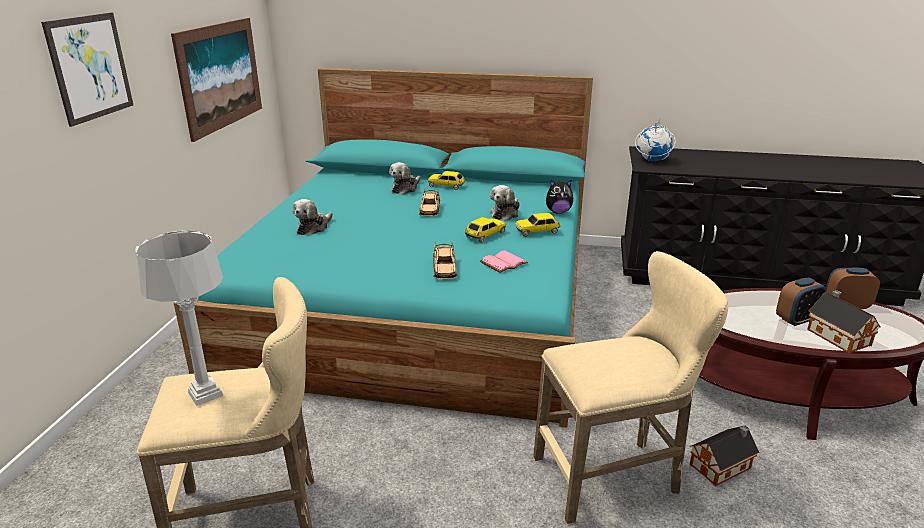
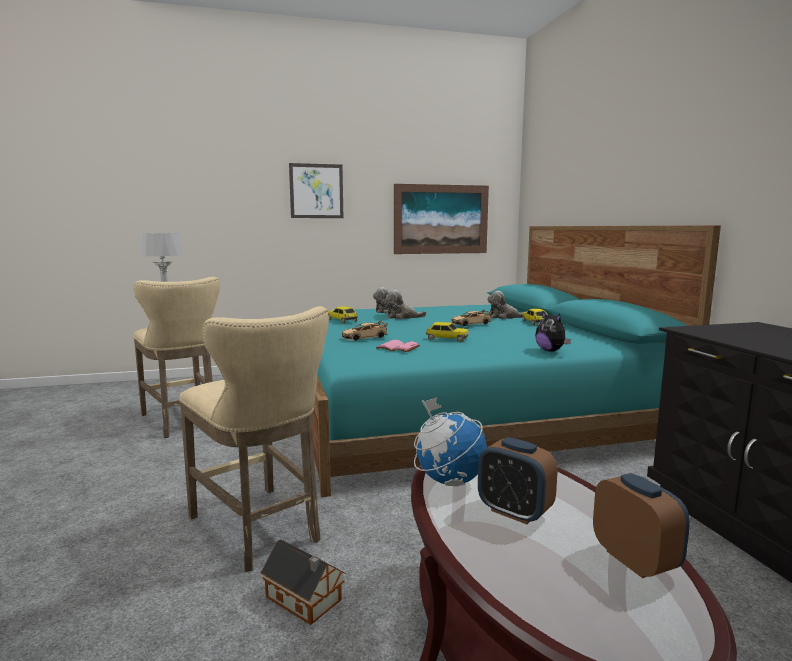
camera: 65 degrees right, 15 degrees down
plush toy [490,185,520,221] -> plush toy moved to [385,290,427,319]
toy car [515,213,560,237] -> toy car moved to [328,306,358,323]
globe [635,119,676,161] -> globe moved to [414,397,487,487]
toy house [807,290,881,354] -> none

